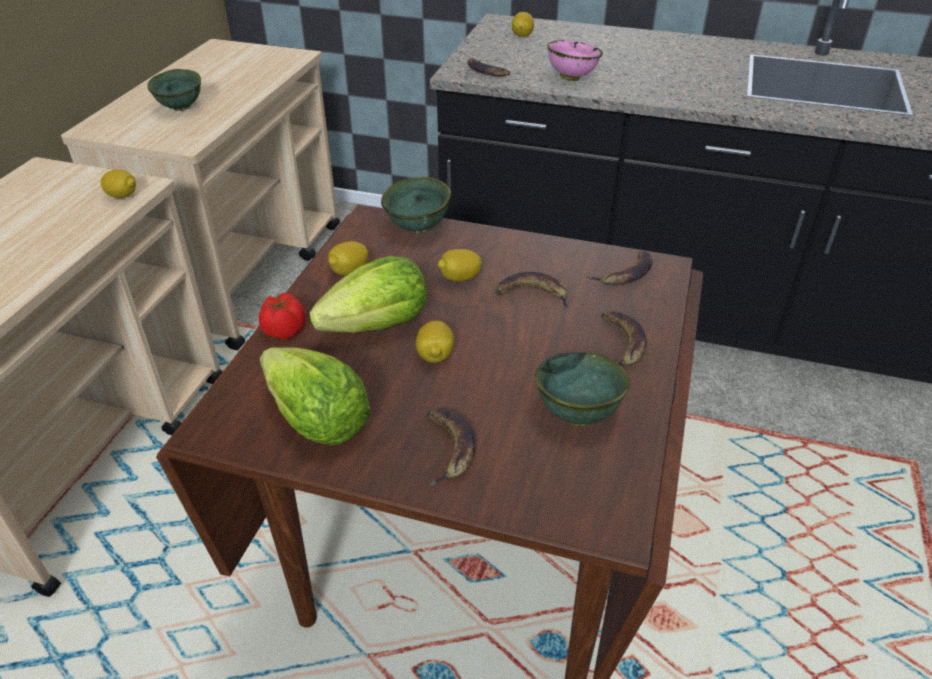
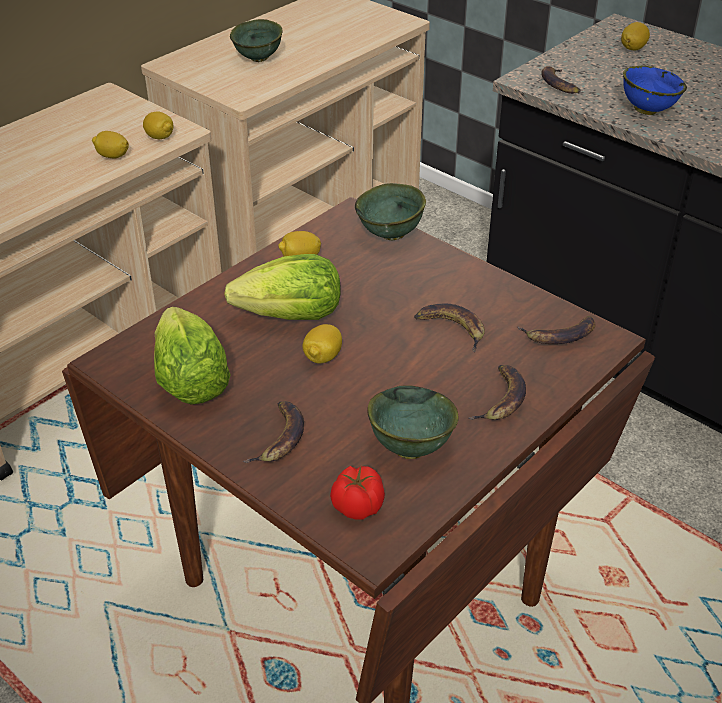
camera: 25 degrees right, 0 degrees up
tomato [259,293,306,339] -> tomato moved to [330,466,385,519]
lemon [438,249,482,282] -> lemon moved to [92,131,129,159]
pink bowl [547,40,603,81] -> blue bowl [623,66,687,115]

